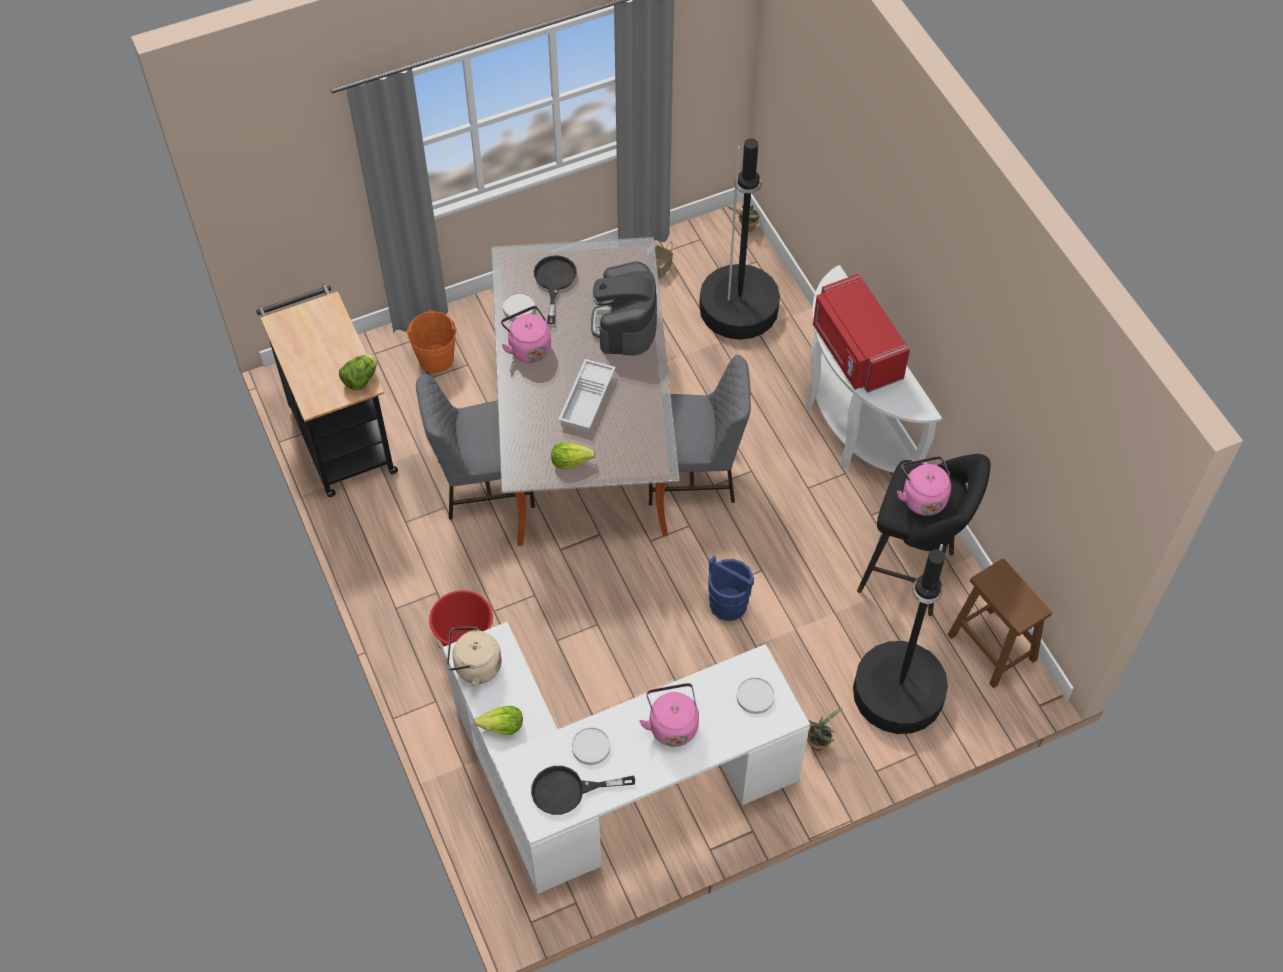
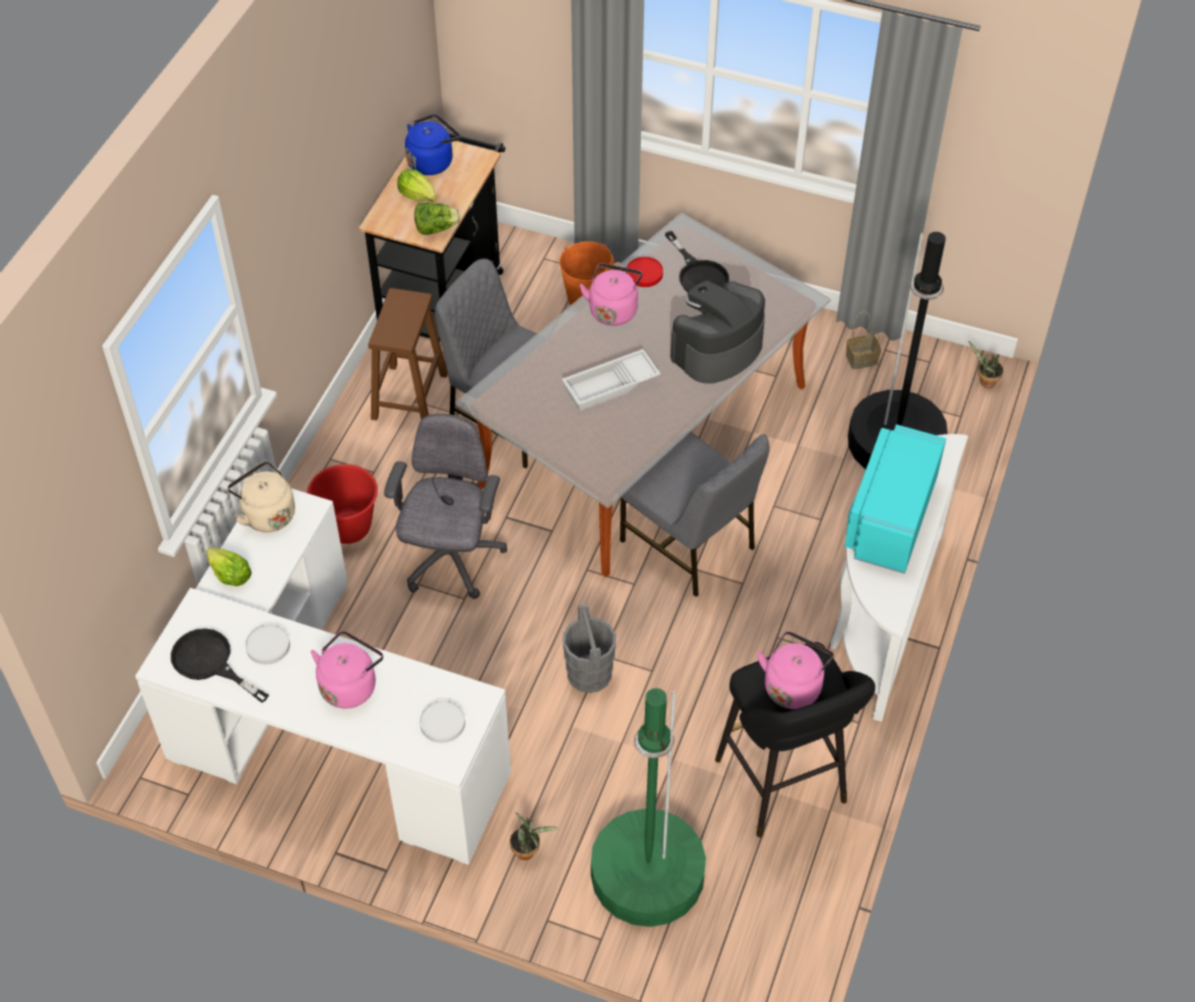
camera: 45 degrees right, 5 degrees down
white plate [503,292,535,320] -> red plate [626,257,663,287]
black frying pan [534,255,577,324] -> black frying pan turned 105 degrees clockwise [665,231,729,292]
lettuce [551,442,595,469] -> lettuce moved to [397,169,436,202]
blue bucket [708,555,754,621] -> grey bucket [563,604,616,693]
red microwave [813,274,910,393] -> turquoise microwave [844,424,946,574]
black floor lamp [853,544,948,734] -> green floor lamp [591,688,706,927]
brown stool [947,558,1052,688] -> brown stool moved to [368,288,448,421]
none -> grey office chair [384,414,507,599]
none -> blue kettle [405,114,460,175]

